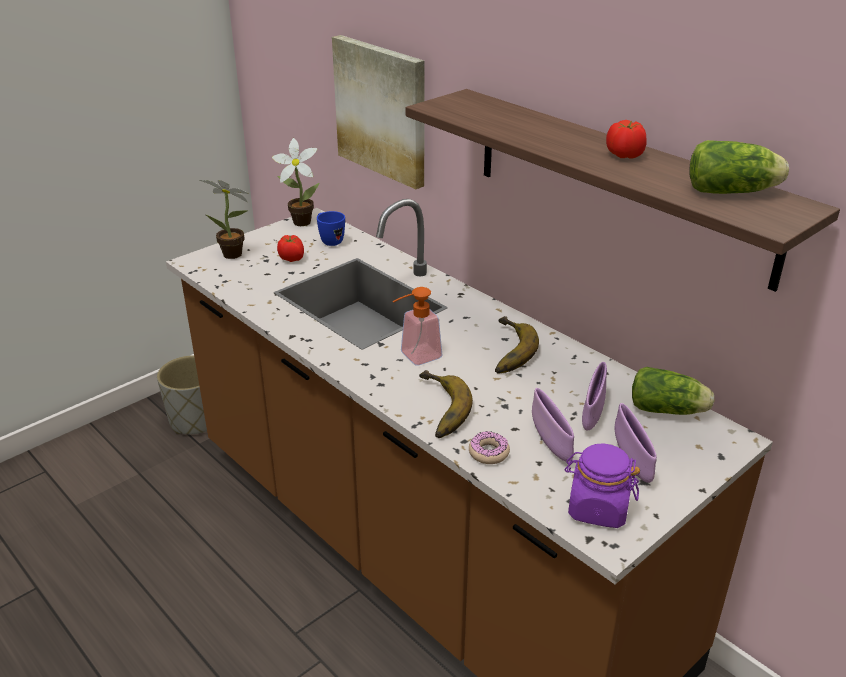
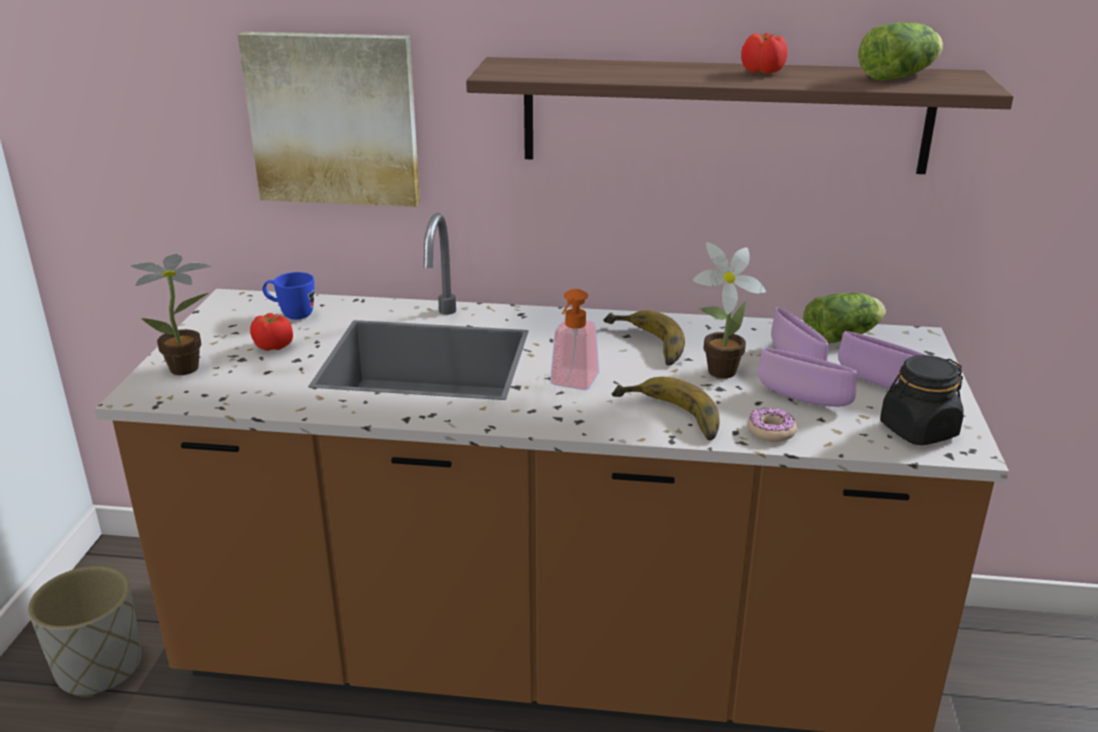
camera: 40 degrees left, 5 degrees down
potted plant [272,138,319,226] -> potted plant moved to [693,242,766,378]
purple jar [564,444,640,528] -> black jar [880,355,964,446]

